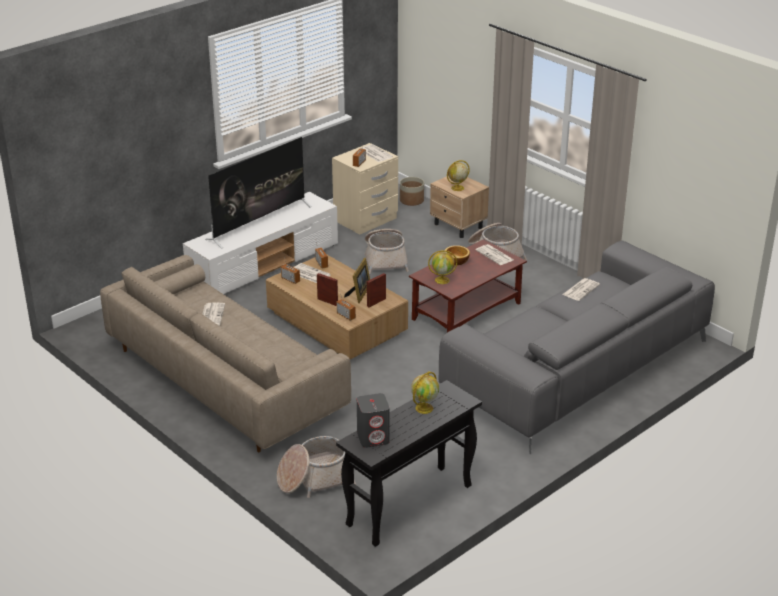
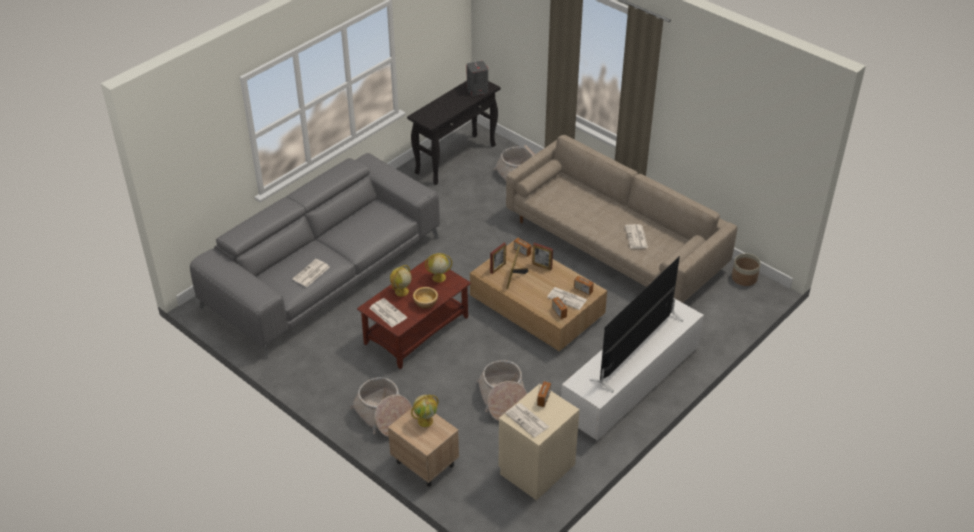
camera: 175 degrees right, 10 degrees up
planter [400,177,424,206] -> planter moved to [732,253,761,286]
globe [411,371,439,414] -> globe moved to [390,265,412,296]

